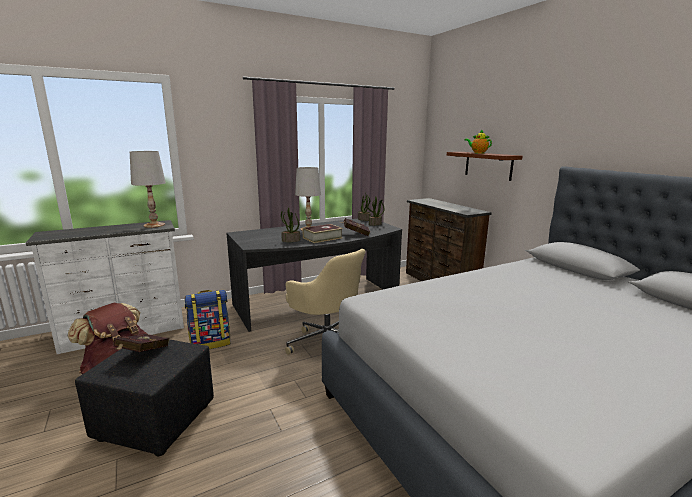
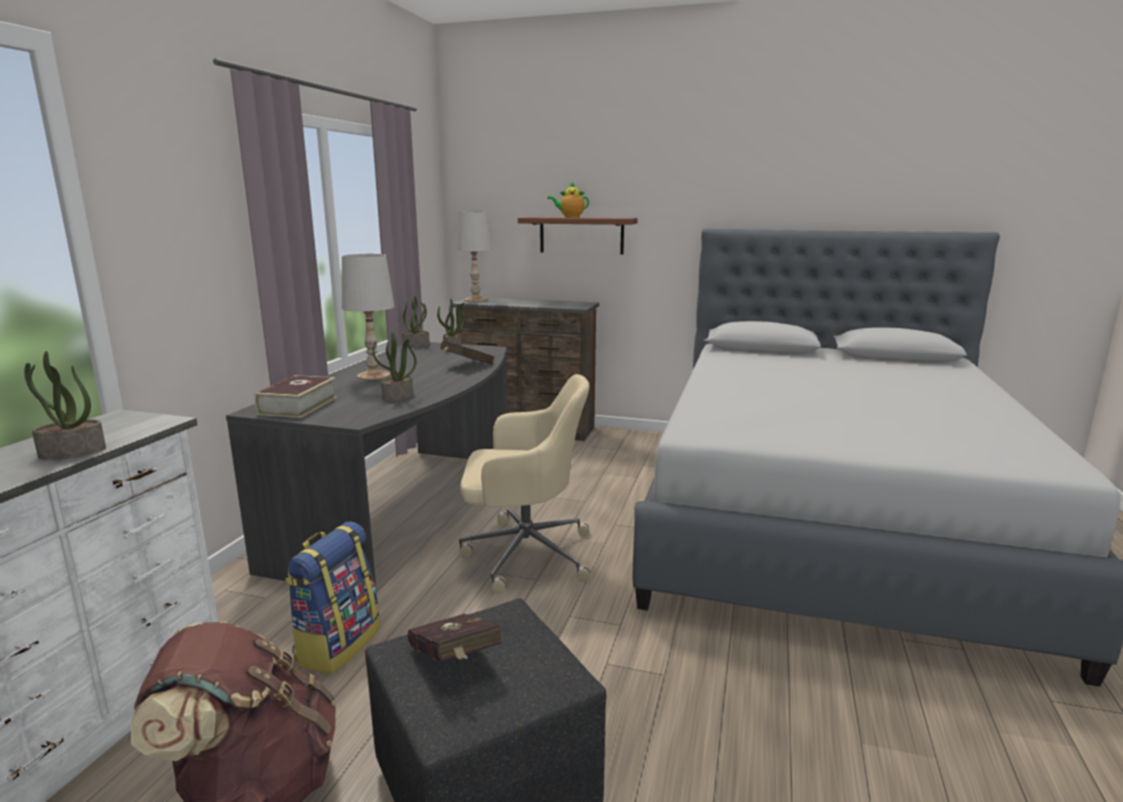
camera: 45 degrees left, 0 degrees up
white table lamp [130,151,166,228] -> white table lamp moved to [456,212,492,302]
book [303,224,343,243] -> book moved to [254,375,337,418]
none -> potted plant [24,351,106,460]

